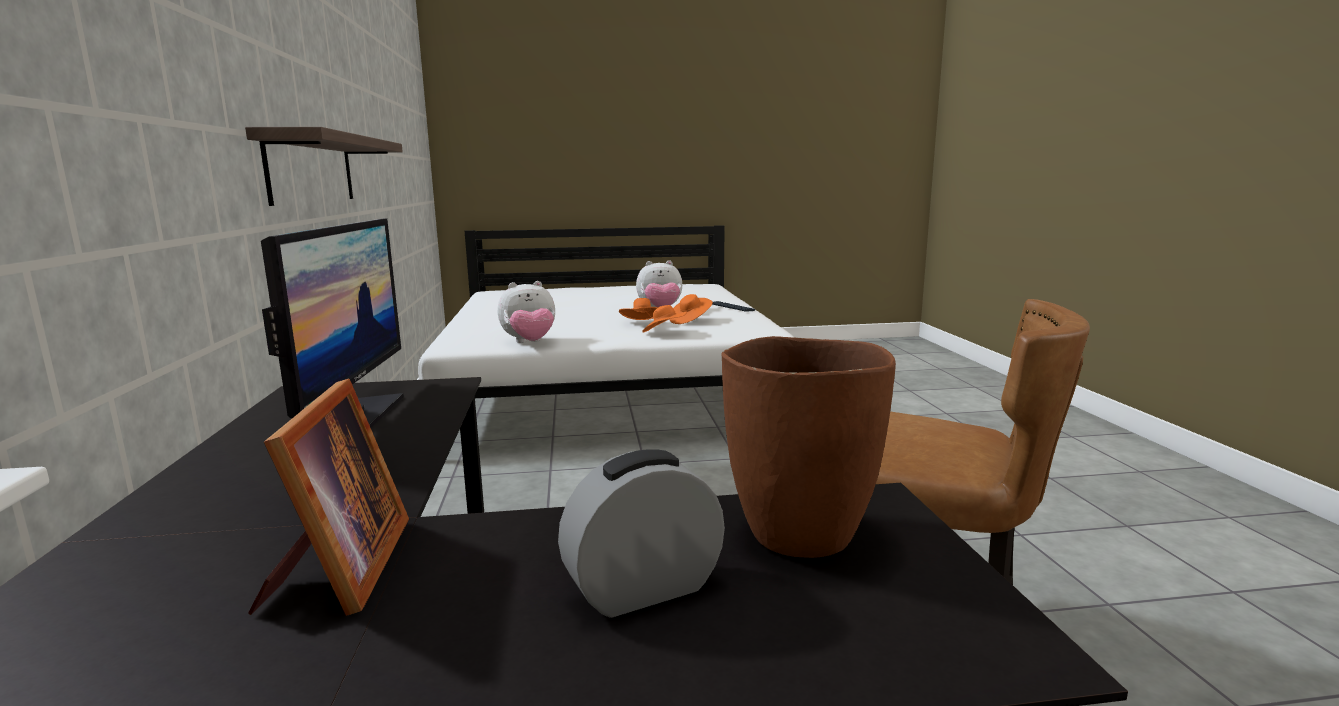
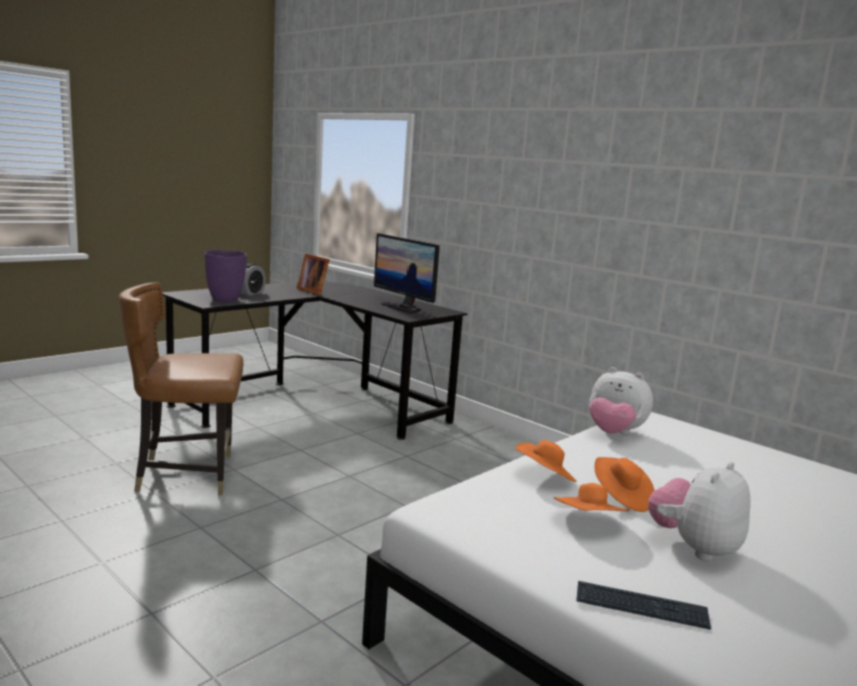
camera: 140 degrees right, 0 degrees up
shelf [245,127,403,206] -> none
plush toy [498,281,555,343] -> plush toy turned 90 degrees counterclockwise [589,367,653,434]
brown vase [721,336,896,558] -> purple vase [205,249,247,302]

